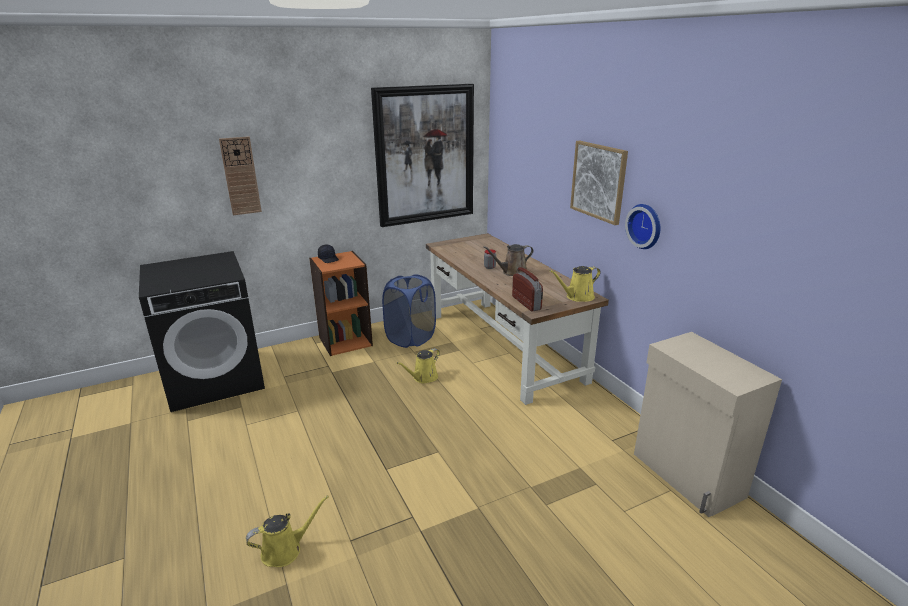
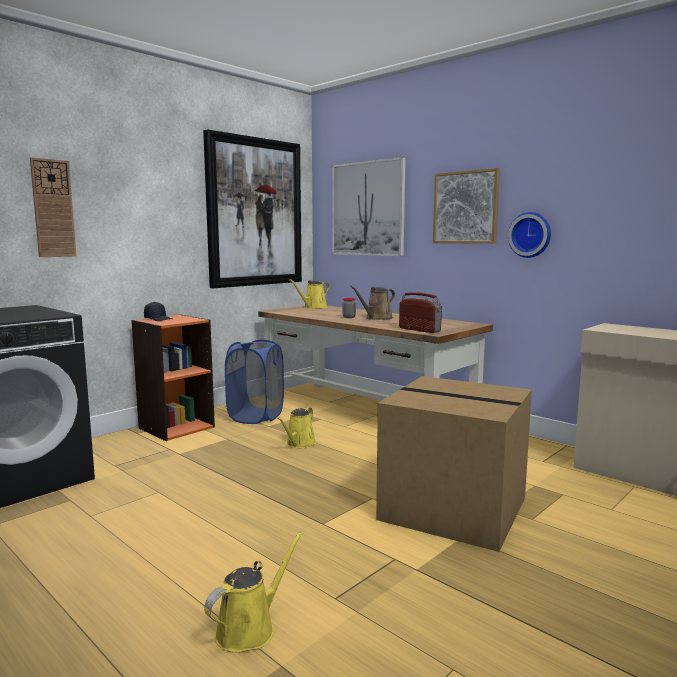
camera: 20 degrees left, 15 degrees down
yellow watering can [549,266,601,302] -> yellow watering can moved to [289,279,329,309]
none -> picture [332,157,406,256]
none -> cardboard box [376,376,532,552]

